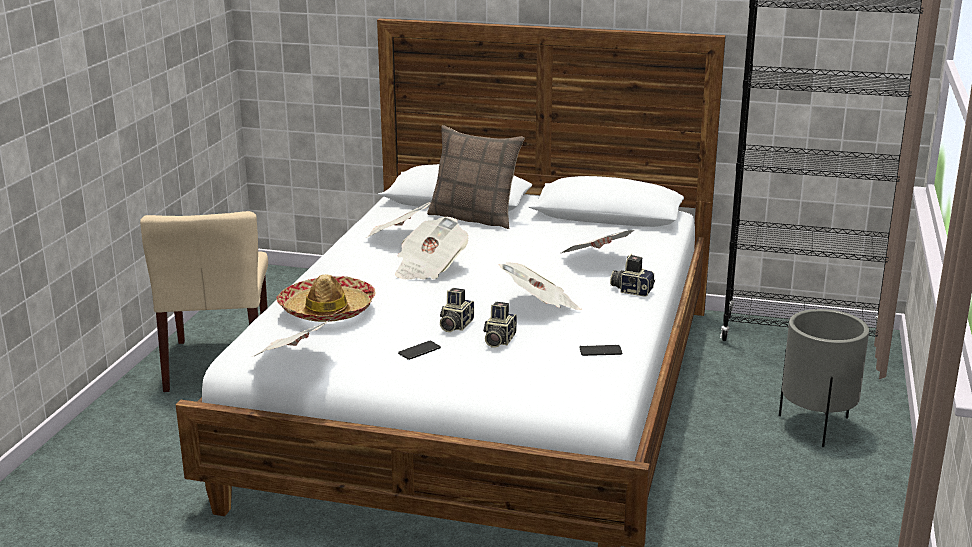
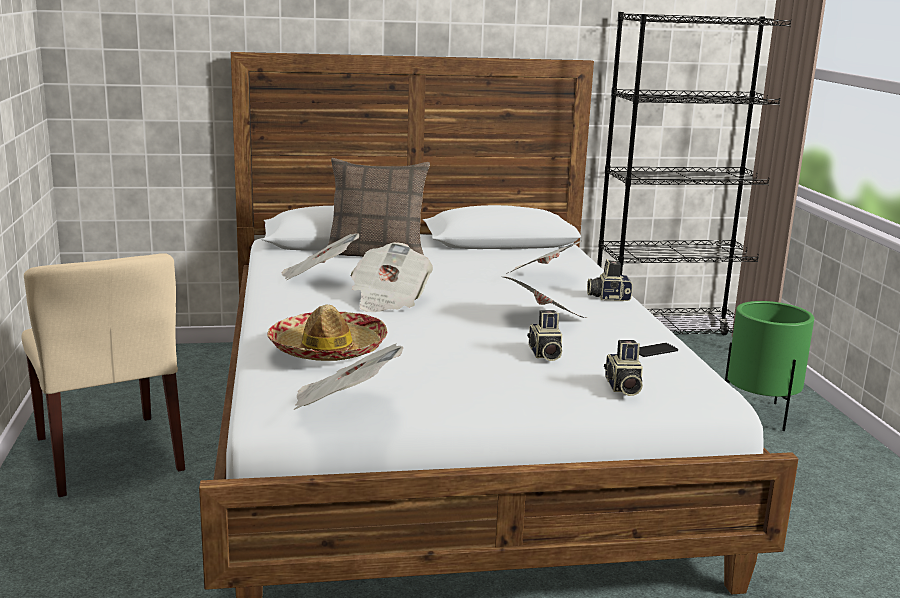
camera: 25 degrees left, 5 degrees down
phone [398,341,441,360] -> none
camera [440,288,474,332] -> camera moved to [604,340,643,396]
grey planter [779,309,869,447] -> green planter [725,301,814,431]

